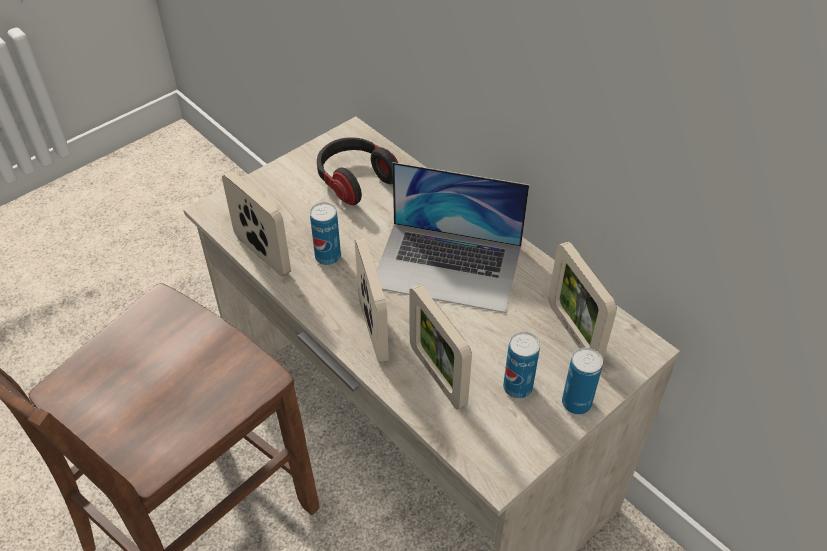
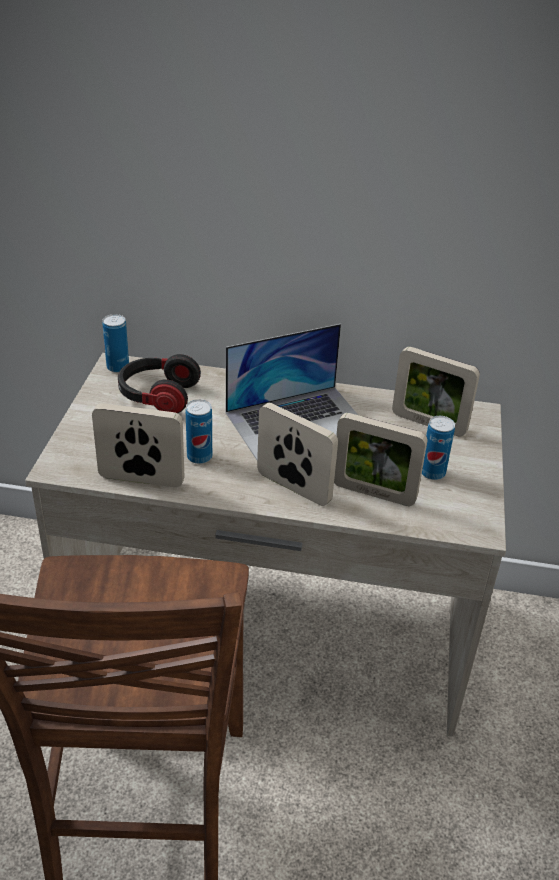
camera: 40 degrees left, 10 degrees down
can [562,348,603,415] -> can moved to [102,314,129,373]

